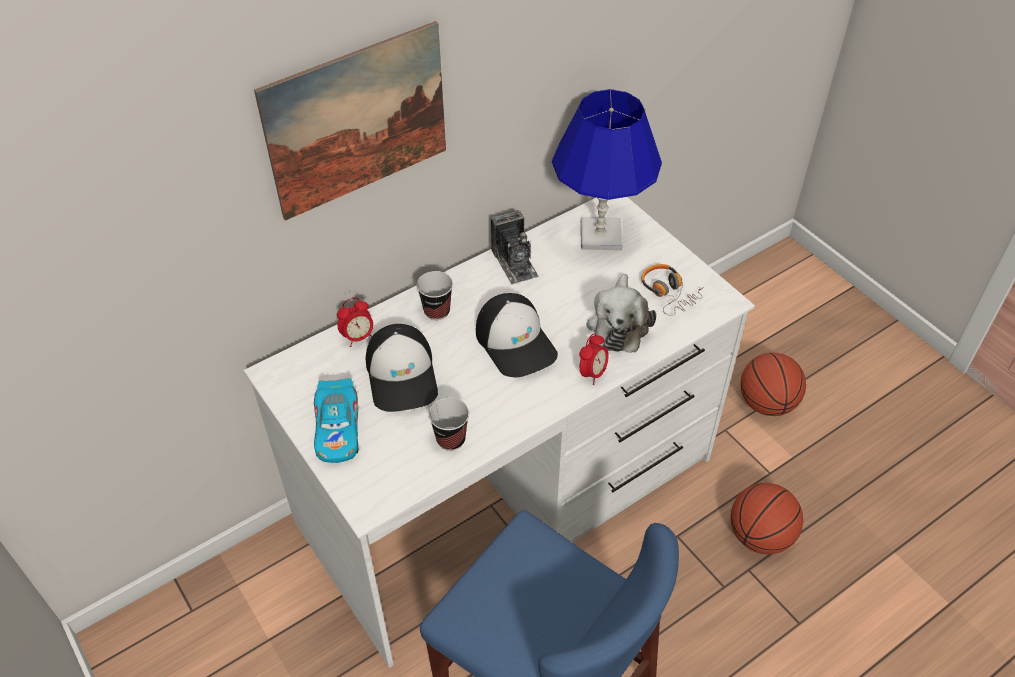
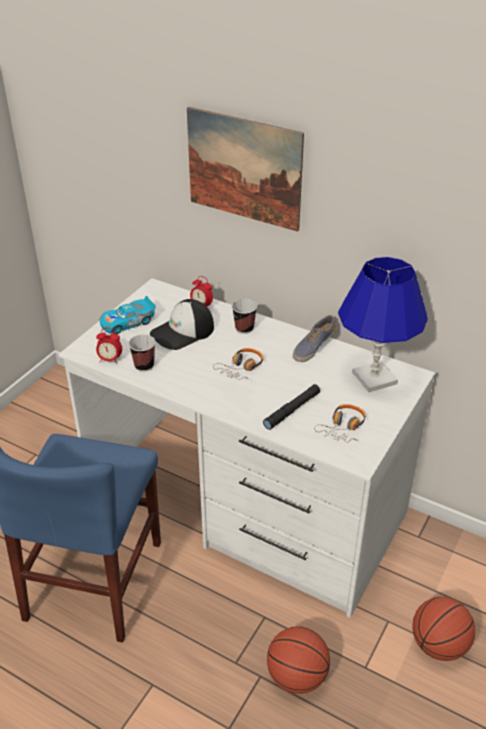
camera: 65 degrees right, 10 degrees down
cap [476,293,558,377] -> headphones [213,348,263,380]
camera [491,210,539,285] -> shoe [293,315,336,362]
alarm clock [579,333,609,385] -> alarm clock moved to [96,328,122,364]
plush toy [587,274,656,353] -> black flashlight [263,384,320,430]

